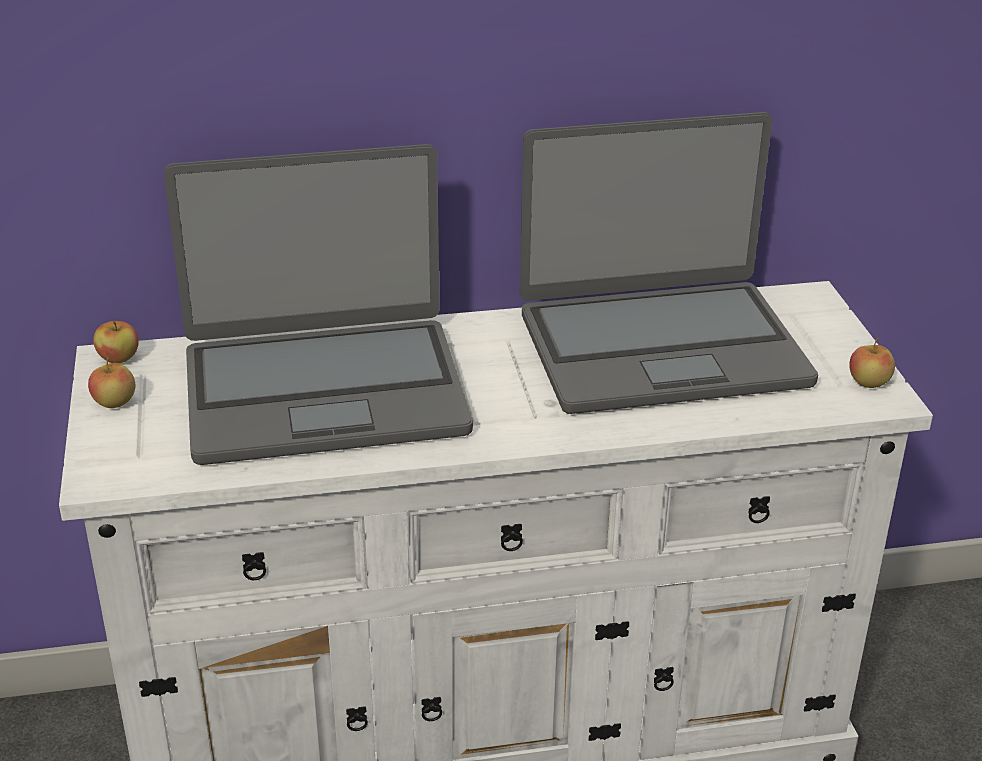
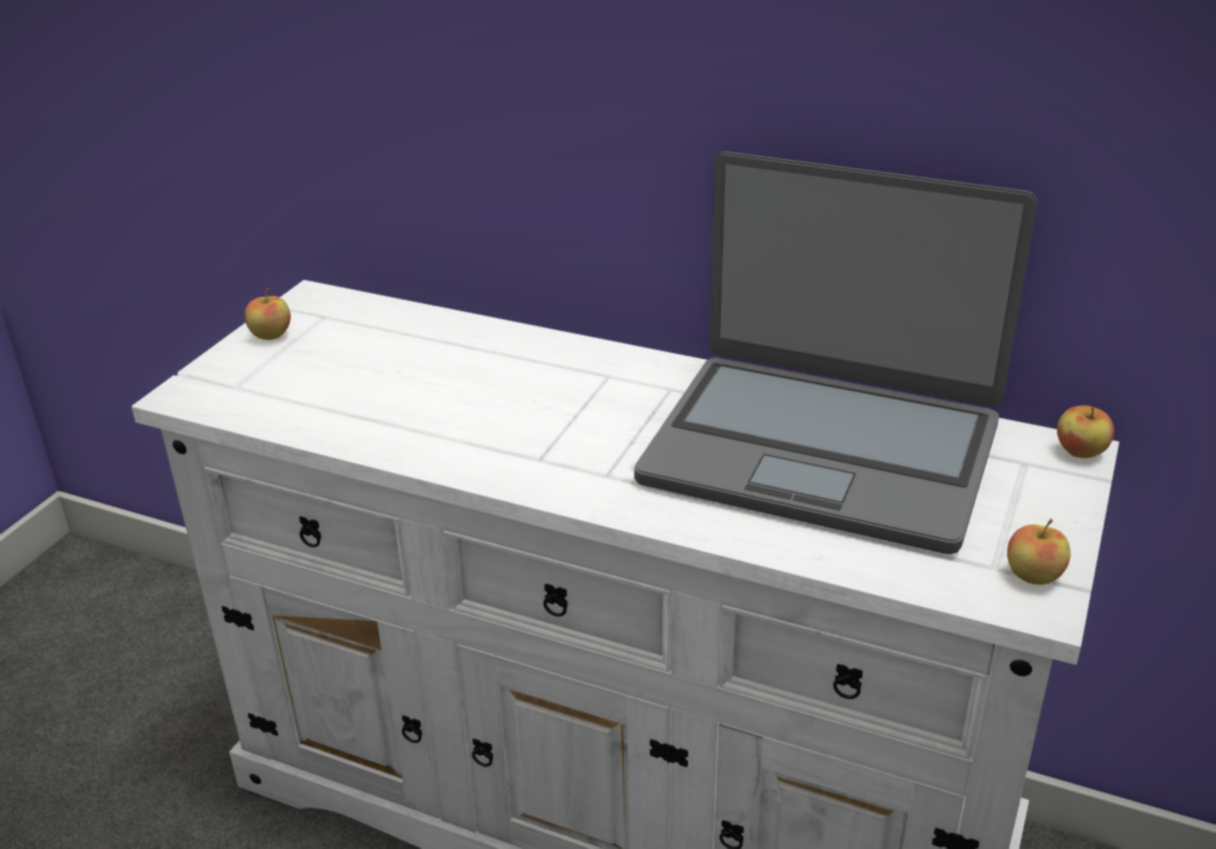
camera: 35 degrees right, 0 degrees up
apple [93,321,139,363] -> apple moved to [1057,405,1114,458]
laptop [164,144,473,465] -> none

